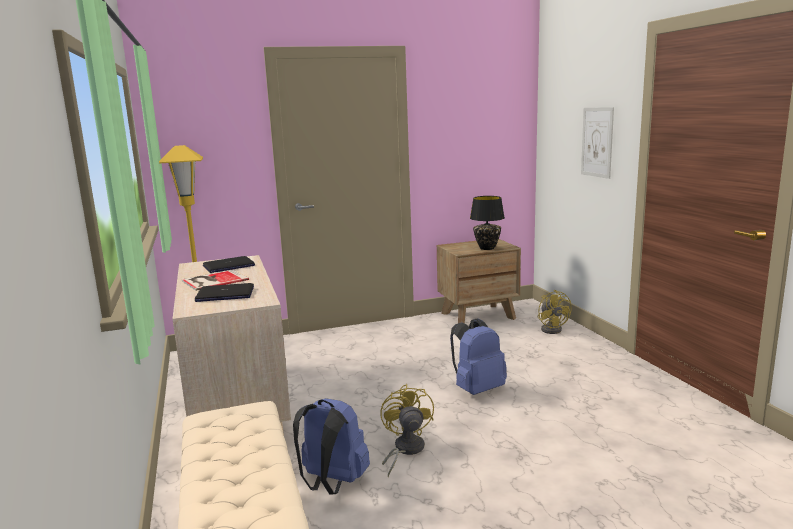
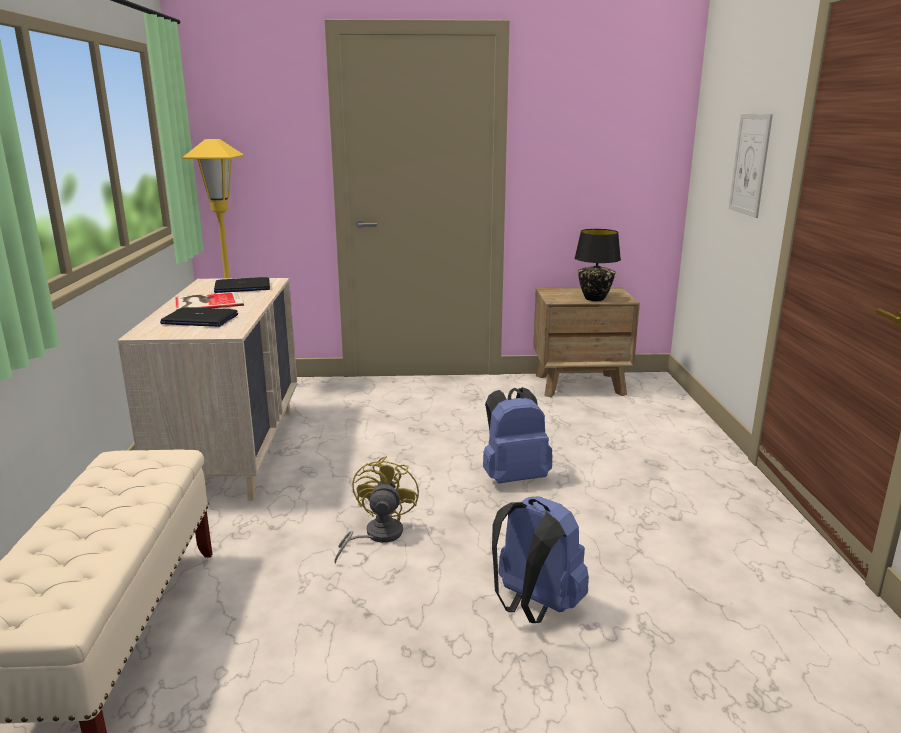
camera: 15 degrees right, 5 degrees up
blue backpack [293,398,370,495] -> blue backpack moved to [492,496,589,623]
yellow fan [538,290,572,334] -> none

